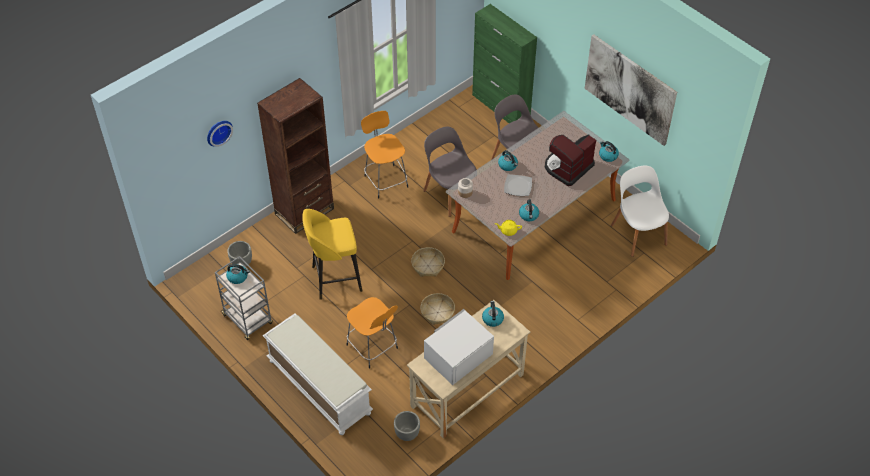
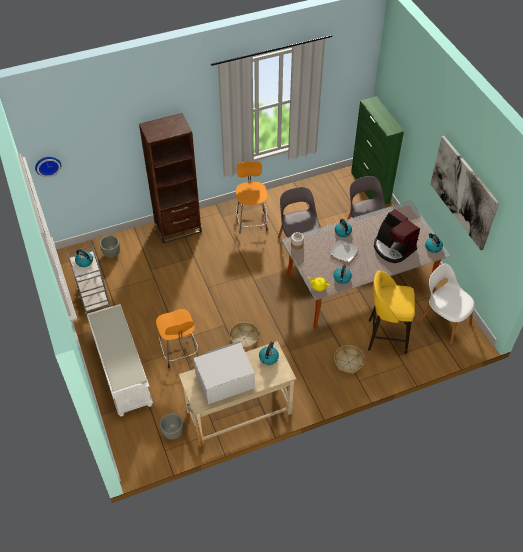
camera: 20 degrees right, 0 degrees up
wall clock [207,121,233,147] -> wall clock moved to [35,157,61,177]
yellow stool [302,209,363,300] -> yellow stool moved to [368,270,415,354]
basket [411,247,445,277] -> basket moved to [334,345,365,374]
coffee machine [545,134,596,186] -> coffee machine turned 105 degrees counterclockwise [374,209,420,263]
white chair [611,166,669,257] -> white chair turned 45 degrees counterclockwise [418,264,475,345]

